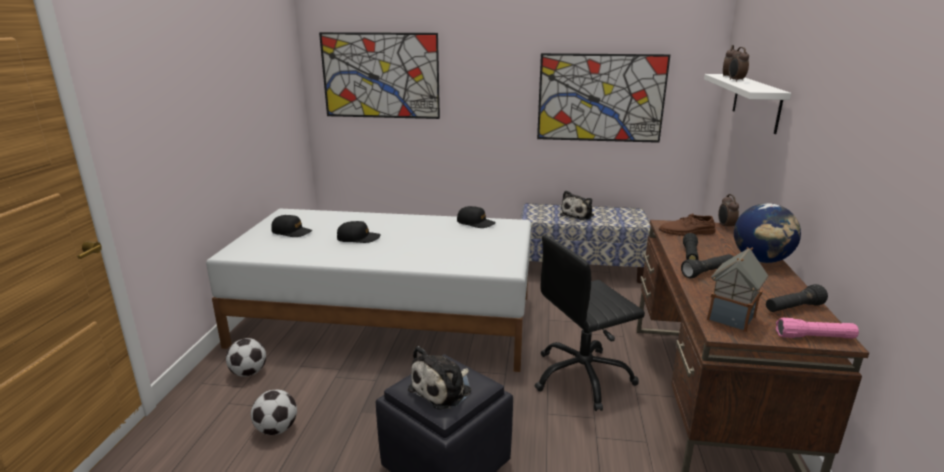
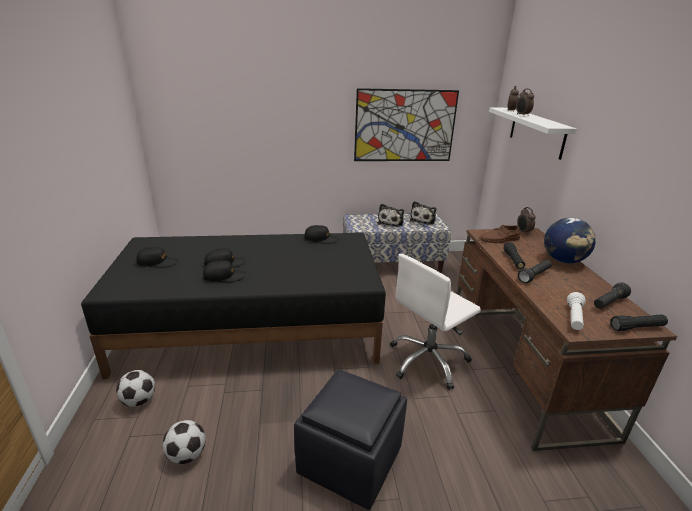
camera: 15 degrees left, 5 degrees up
white bed [206,209,531,372] -> black bed [81,233,386,379]
picture [319,32,440,119] -> none
plush toy [408,346,471,410] -> plush toy moved to [410,201,436,225]
black office chair [535,235,645,411] -> white office chair [390,253,481,390]
toy house [707,247,768,332] -> white flashlight [567,292,586,330]
pink flashlight [776,318,859,339] -> black flashlight [610,315,668,331]
none -> black cap [203,260,246,282]

